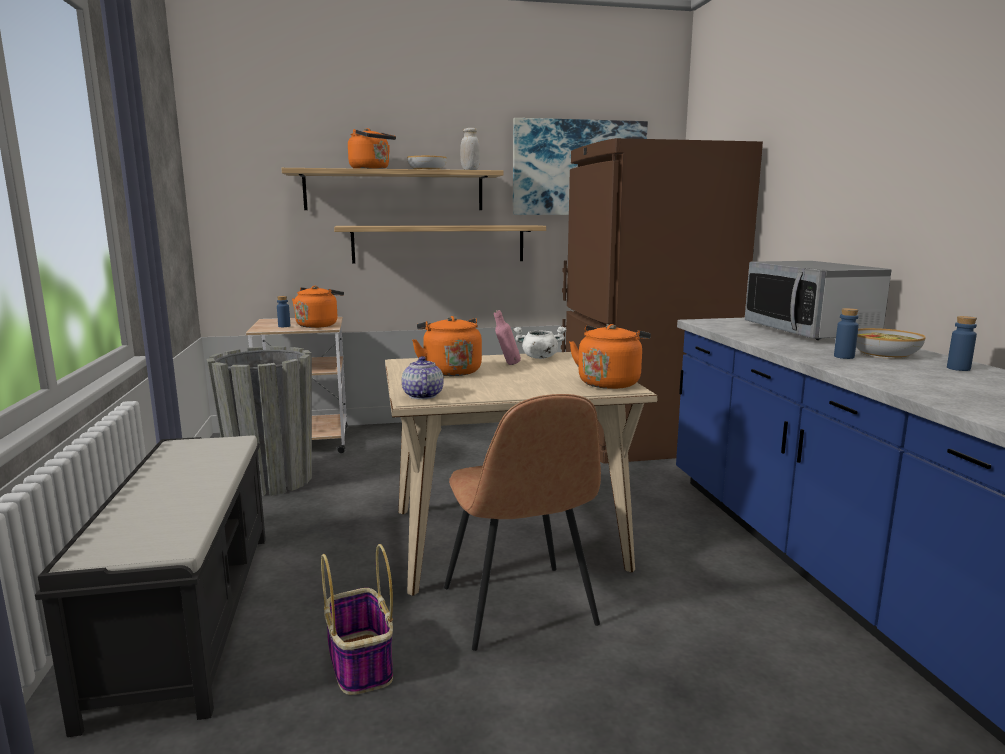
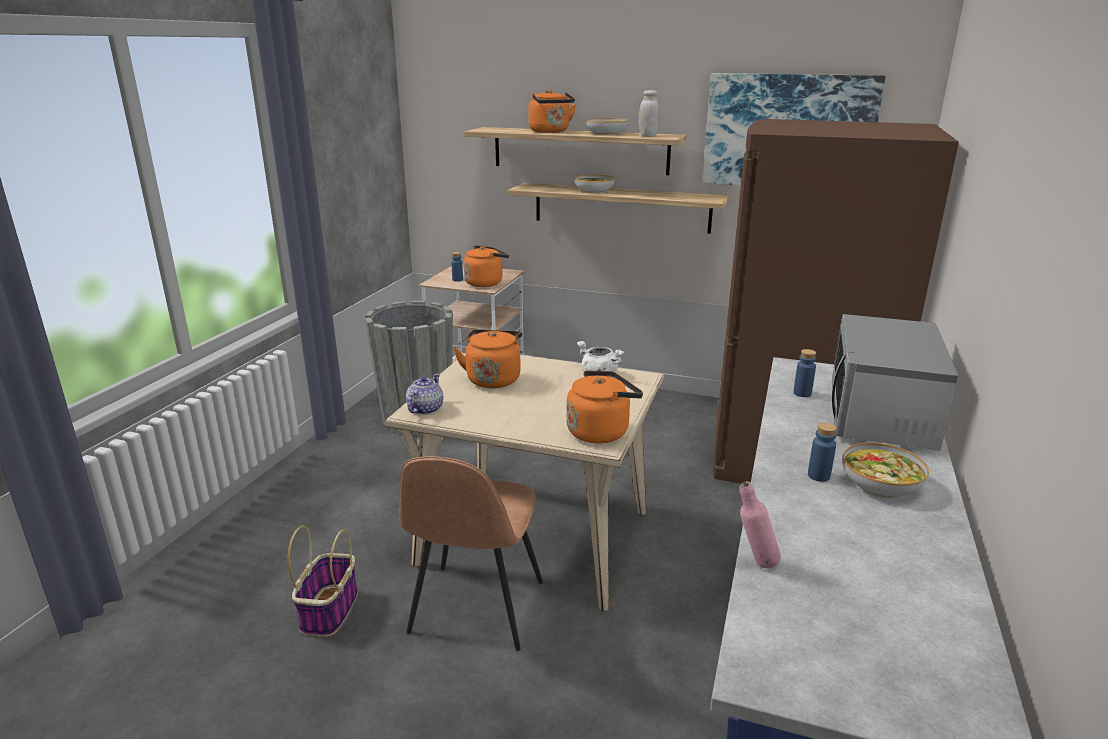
camera: 30 degrees right, 10 degrees up
black bench [35,435,266,737] -> none
pink bottle [494,310,521,365] -> pink bottle moved to [739,481,781,568]
blue bottle [947,316,977,371] -> blue bottle moved to [793,349,816,397]
none -> bowl [574,175,615,193]

